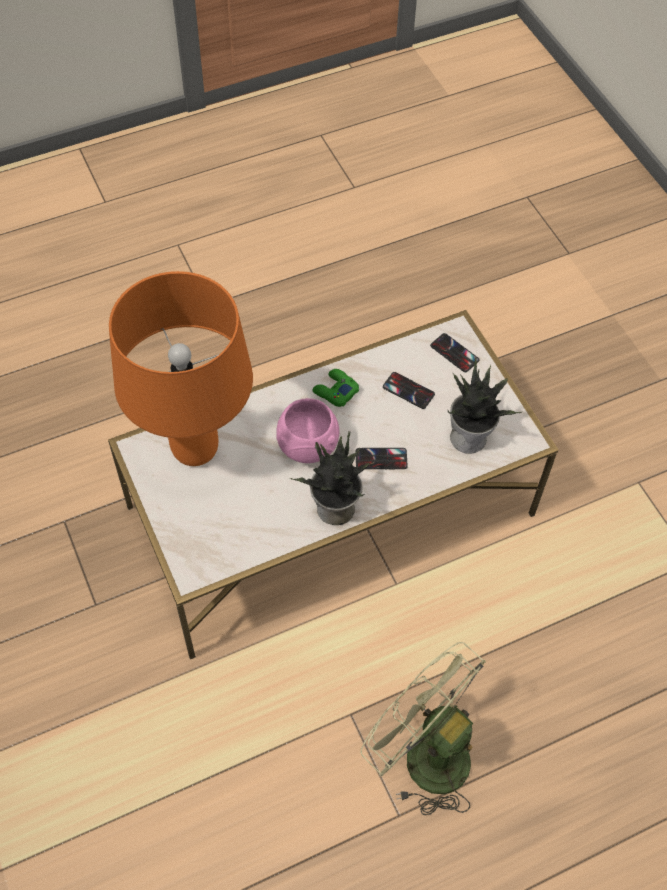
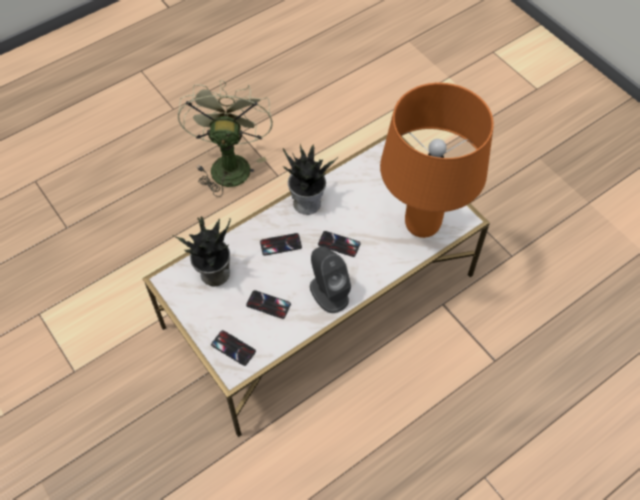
camera: 170 degrees right, 0 degrees up
pink bowl [276,398,339,463] -> phone [318,231,361,257]
green game controller [313,369,359,407] -> grey speaker [310,246,351,313]
green fan [361,642,486,815] -> green fan turned 120 degrees counterclockwise [178,80,273,197]

